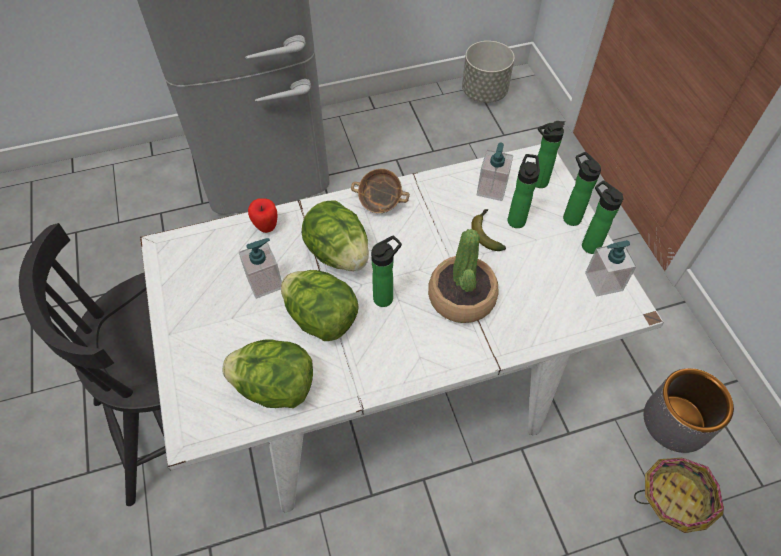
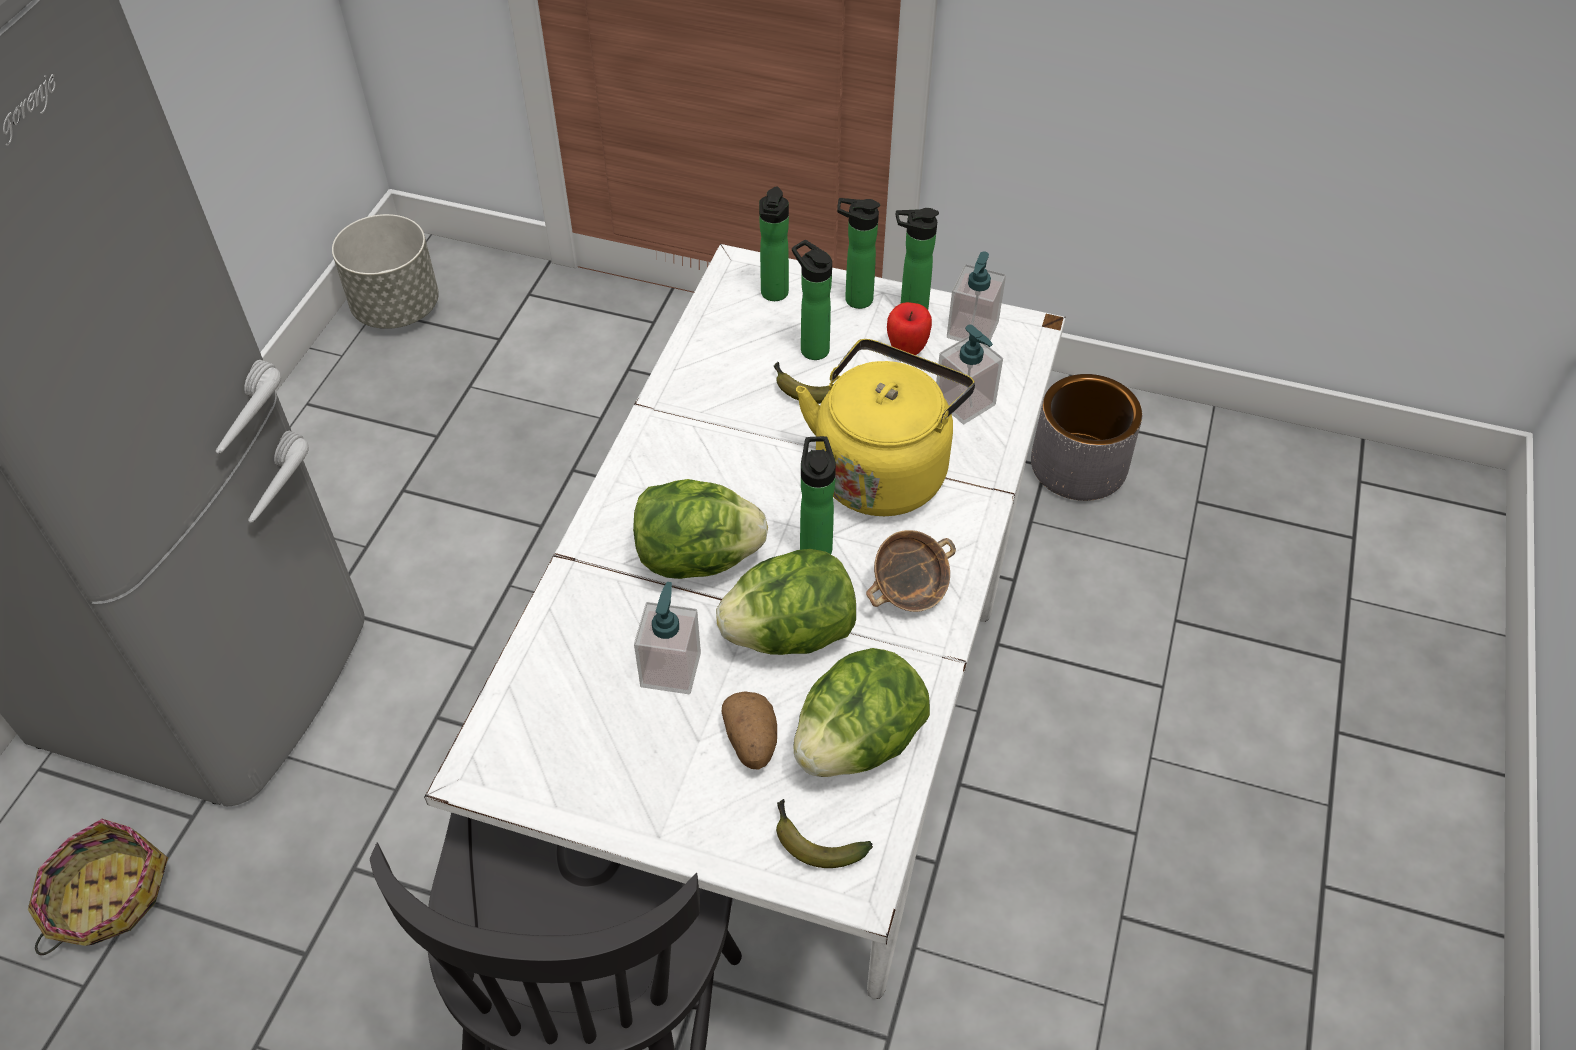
camera: 55 degrees left, 5 degrees down
apple [248,198,278,233] -> apple moved to [887,302,932,355]
bowl [351,169,410,213] -> bowl moved to [866,530,956,612]
potted plant [428,229,499,323] -> yellow kettle [796,339,975,516]
soap dispenser [477,142,513,201] -> soap dispenser moved to [936,325,1003,424]
basket [634,458,724,533] -> basket moved to [28,819,168,955]
none -> potato [722,692,777,770]
none -> banana [776,799,873,868]

